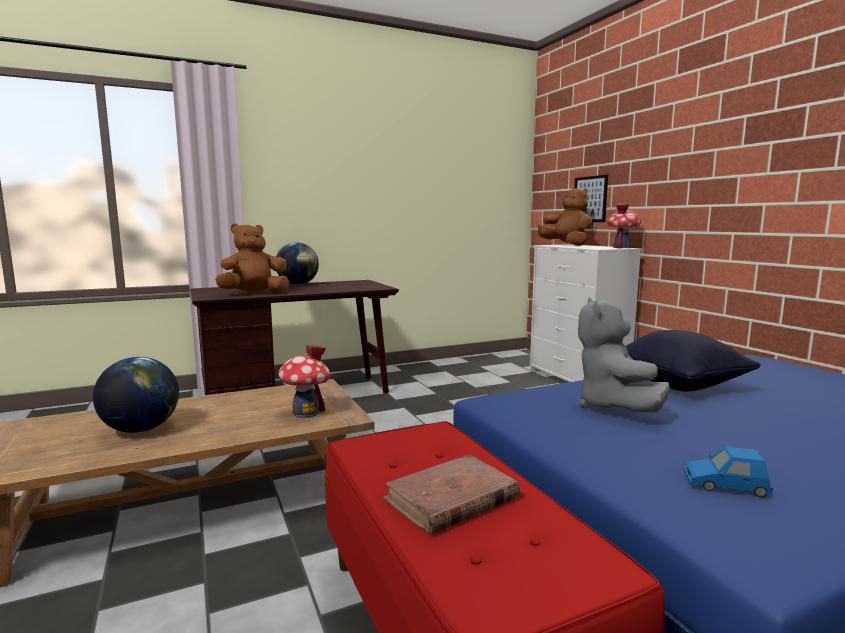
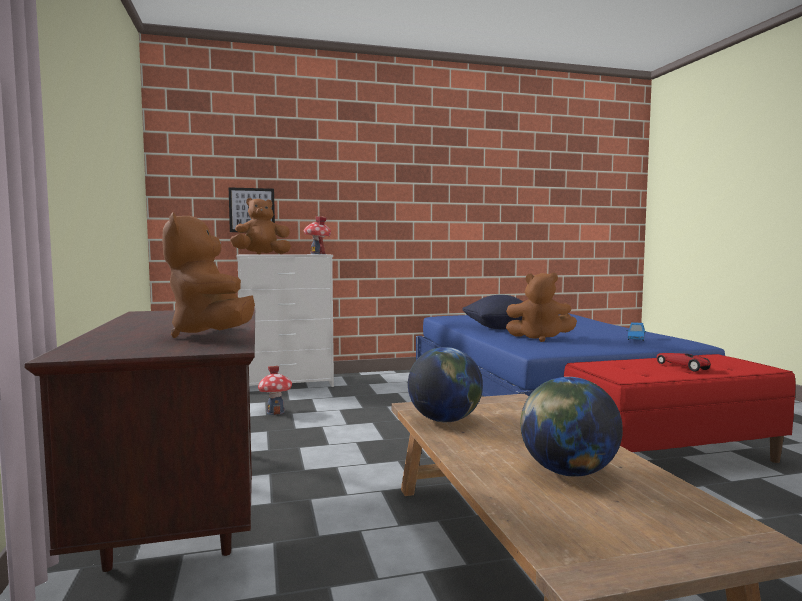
camera: 80 degrees left, 5 degrees down
globe [276,242,319,285] -> globe moved to [408,347,483,422]
toy house [278,345,330,418] -> toy house moved to [258,366,292,415]
brown book [383,454,520,535] -> toy car [656,353,711,372]
grey plush toy [578,298,670,412] -> brown plush toy [506,272,577,342]

